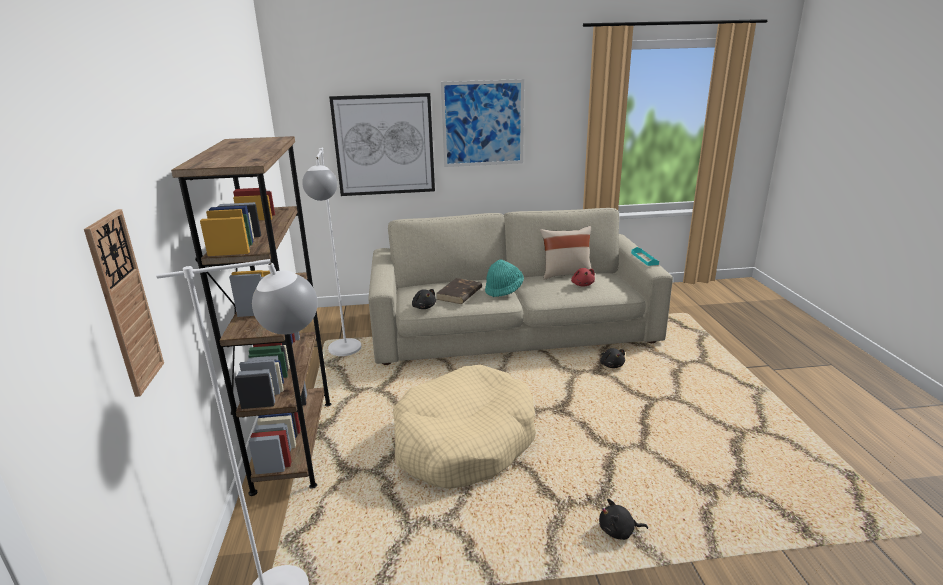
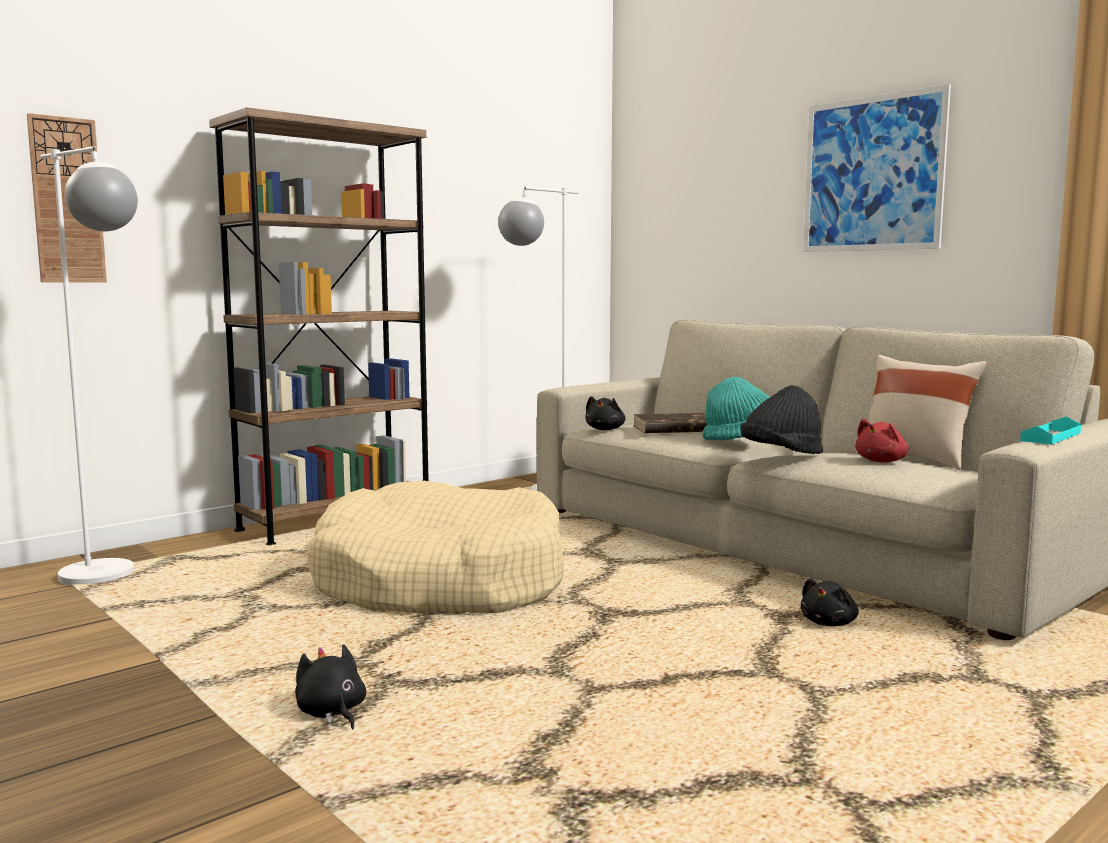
camera: 55 degrees right, 15 degrees down
picture [329,93,435,196] -> none
none -> black hat [741,385,823,454]

